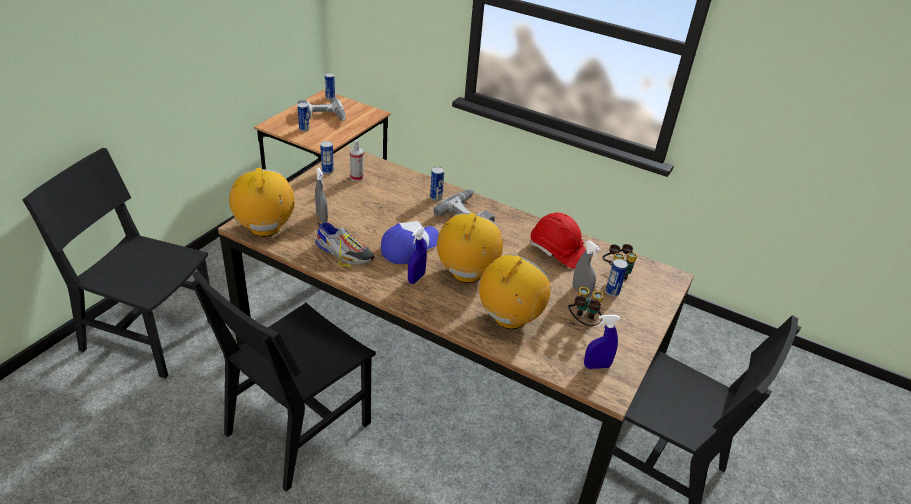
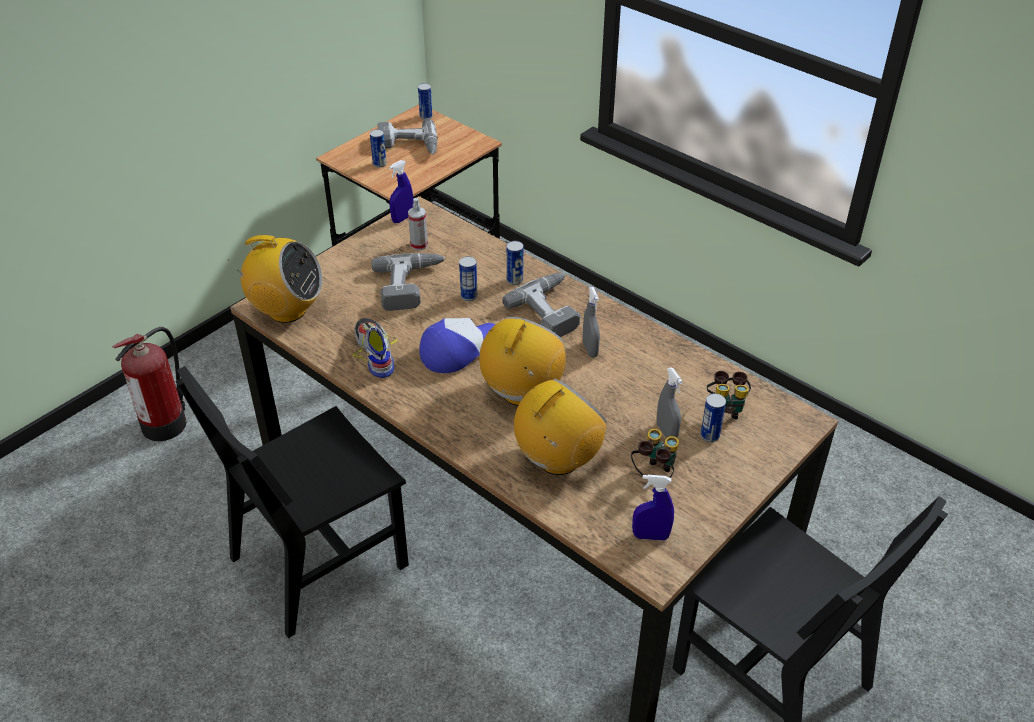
camera: 15 degrees right, 5 degrees up
black chair [22,148,210,379] -> fire extinguisher [112,327,186,441]
radio [229,168,295,237] -> radio turned 105 degrees clockwise [228,235,322,323]
grey spray bottle [315,167,328,222] -> grey spray bottle moved to [583,287,600,357]
shoe [315,222,374,267] -> shoe turned 150 degrees counterclockwise [353,318,397,378]
can [320,141,334,174] -> can moved to [459,256,477,301]
blue spray bottle [408,226,427,284] -> blue spray bottle moved to [389,160,413,223]
red hard hat [530,212,586,269] -> none
none -> power drill [371,253,446,311]

